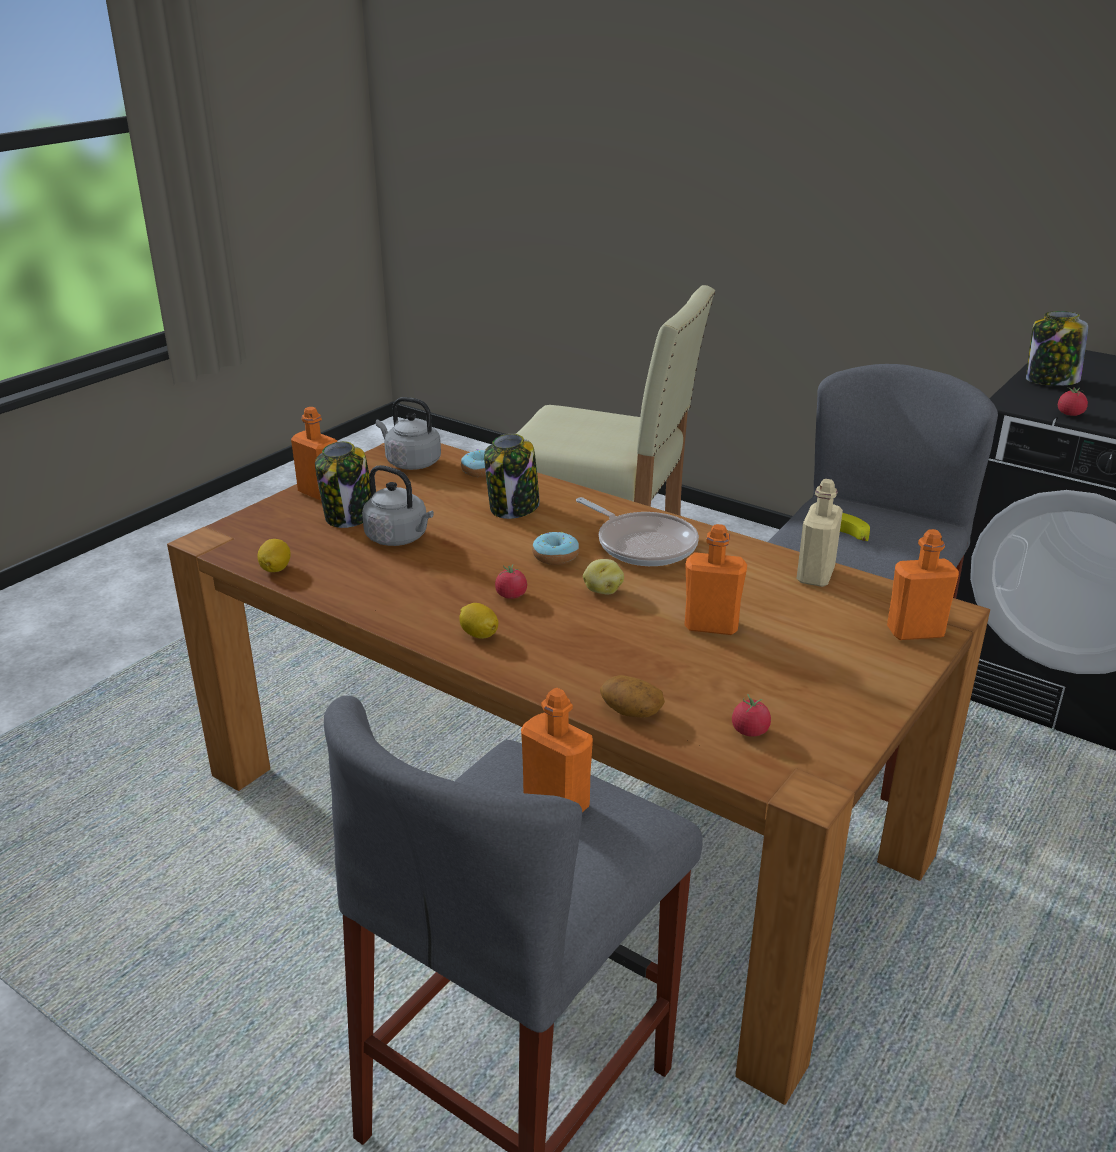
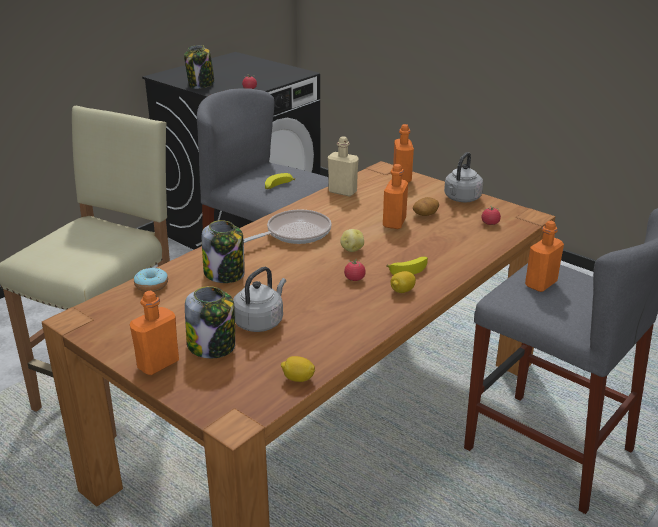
camera: 85 degrees left, 0 degrees up
grey kettle [376,397,441,470] -> grey kettle moved to [444,152,483,202]
donut [532,532,579,565] -> none
potato [600,675,665,718] -> potato moved to [413,197,439,216]
none -> banana [386,256,428,275]

